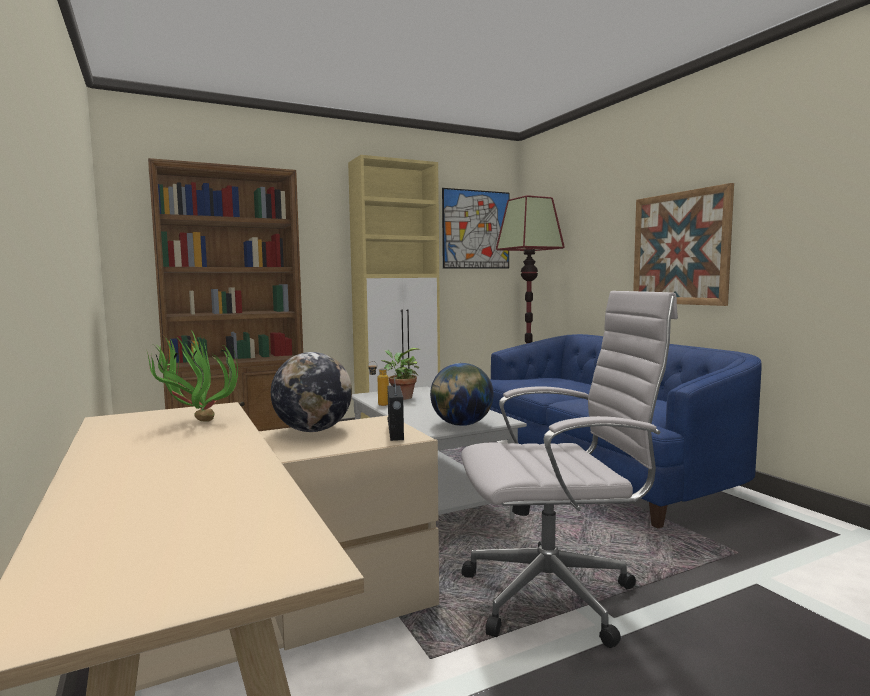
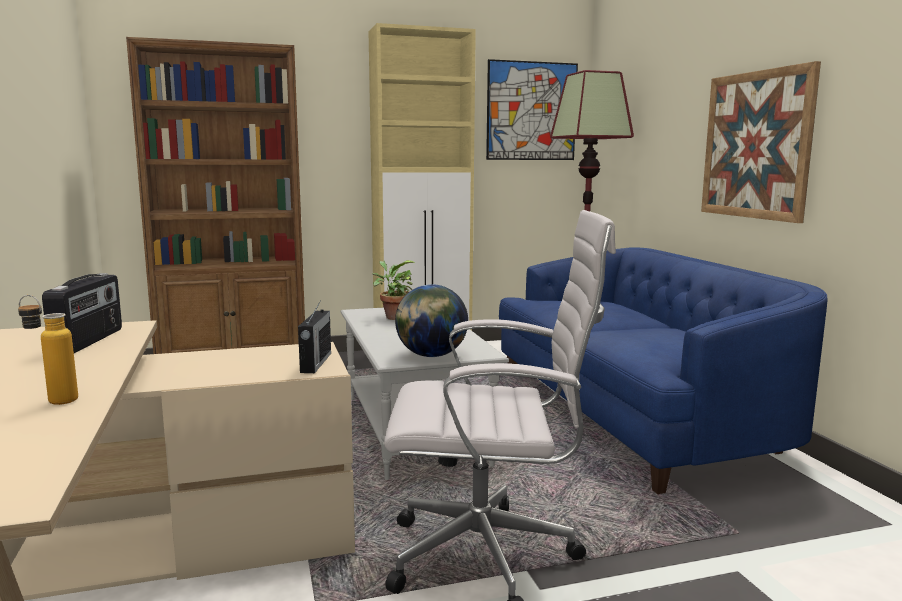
camera: 10 degrees right, 5 degrees up
potted plant [146,330,238,422] -> radio [42,273,122,353]
globe [271,352,352,432] -> none
bottle [368,361,389,406] -> bottle moved to [18,295,78,405]

